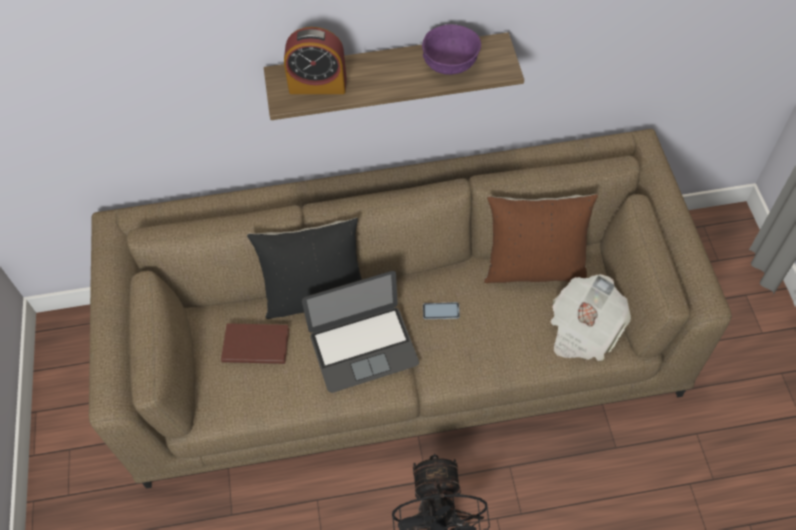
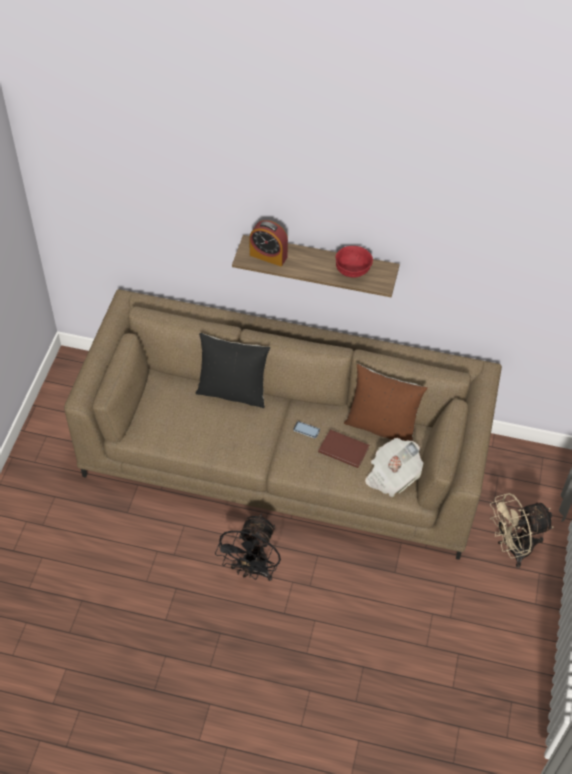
camera: 20 degrees right, 5 degrees down
brown book [221,323,289,364] -> brown book moved to [318,429,369,468]
laptop [302,271,419,393] -> none
purple bowl [422,24,481,75] -> red bowl [335,246,373,278]
none -> beige fan [490,493,554,568]

